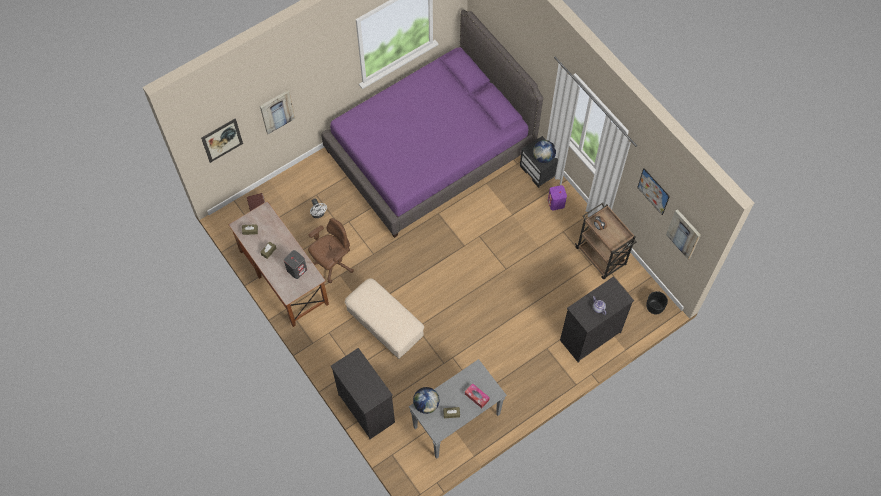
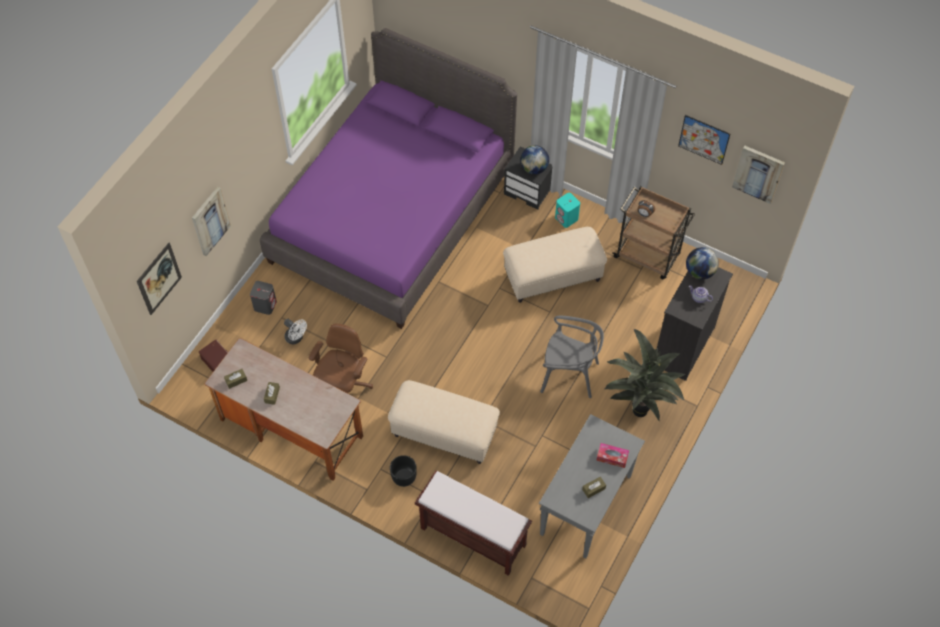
camera: 25 degrees left, 5 degrees down
grey speaker [284,250,307,279] -> grey speaker moved to [250,281,277,315]
black dresser [331,348,395,439] -> brown bench [415,471,532,576]
globe [413,387,439,414] -> globe moved to [686,247,719,279]
purple speaker [548,185,567,211] -> turquoise speaker [555,193,580,228]
black planter [646,291,668,314] -> black planter moved to [390,455,417,487]
none -> beige ottoman [503,227,607,303]
none -> grey chair [540,316,604,398]
none -> potted plant [605,329,686,422]

